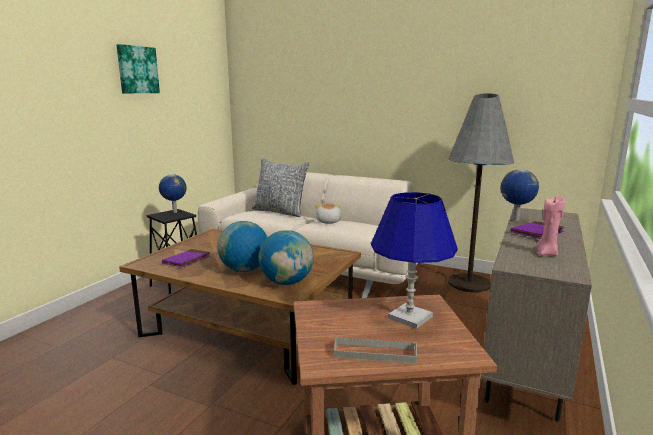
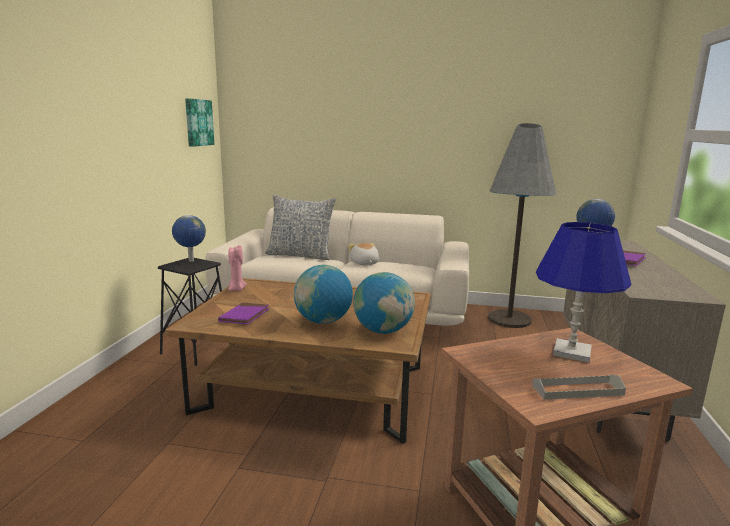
camera: 15 degrees left, 0 degrees up
picture [117,44,160,93] -> picture moved to [185,98,214,147]
pink candle [535,196,565,256] -> pink candle moved to [228,245,247,291]

